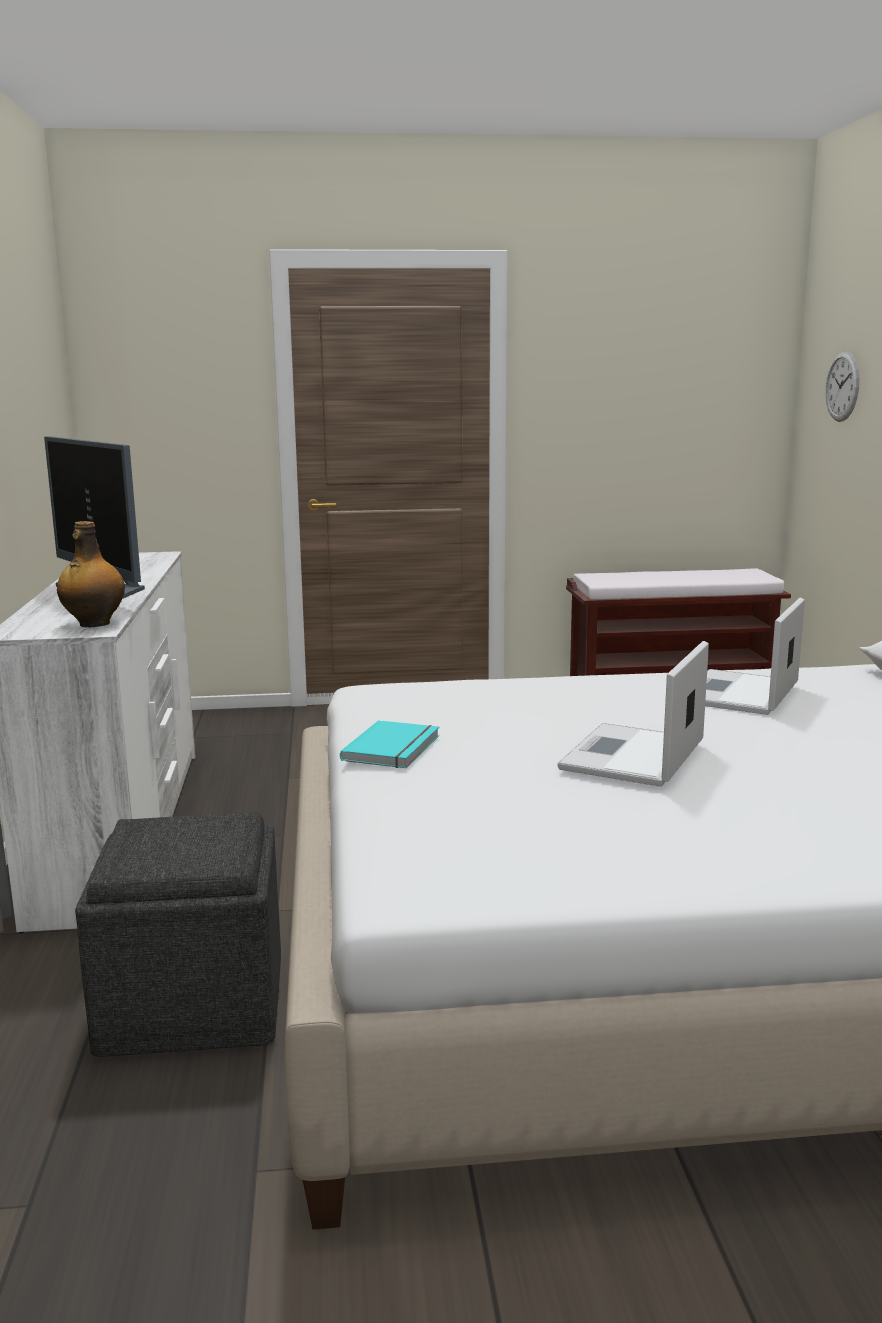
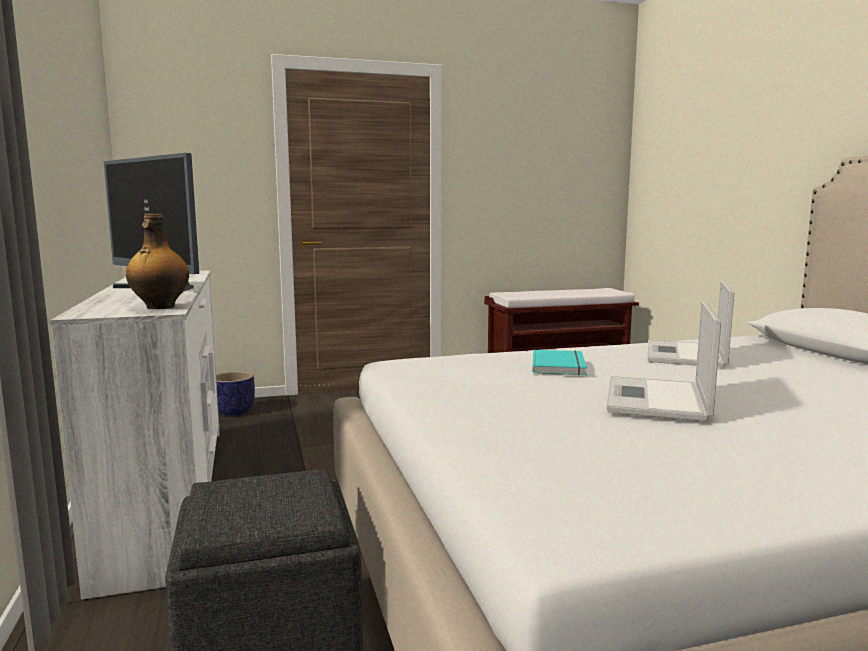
camera: 10 degrees left, 5 degrees down
turquoise book [340,720,439,768] -> turquoise book moved to [533,350,587,376]
wall clock [825,351,859,422] -> none
none -> planter [216,371,255,416]

